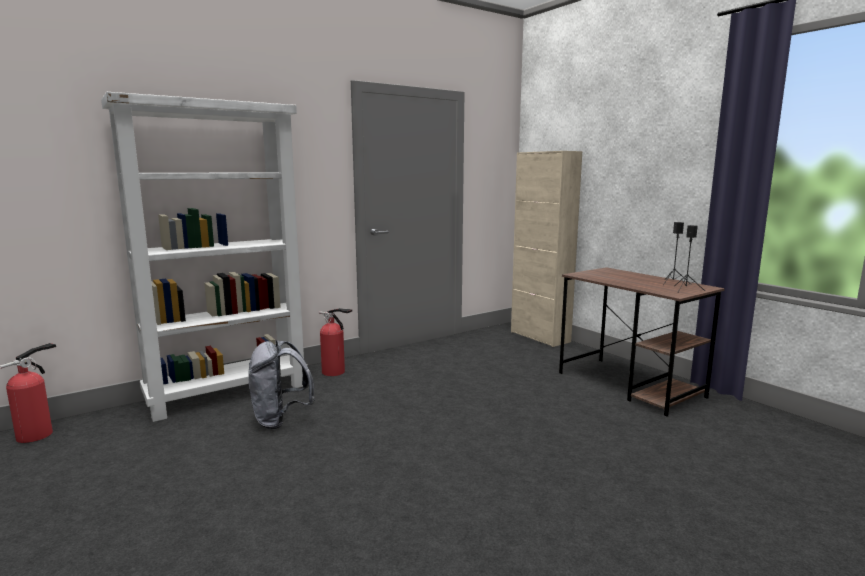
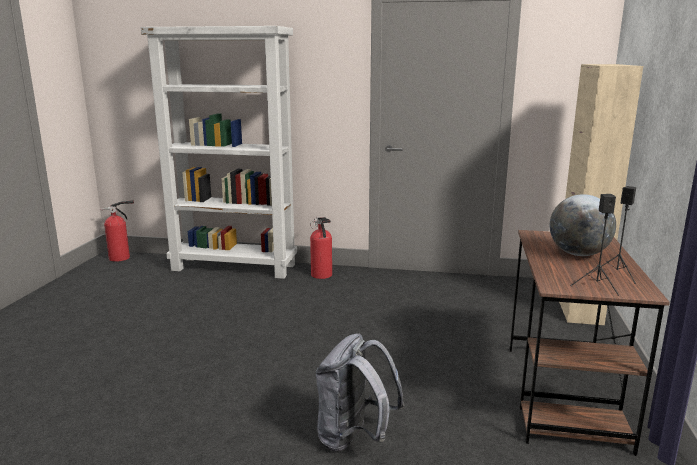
camera: 45 degrees right, 5 degrees up
grey backpack [248,340,315,429] -> grey backpack moved to [315,333,404,452]
none -> globe [550,194,616,256]

